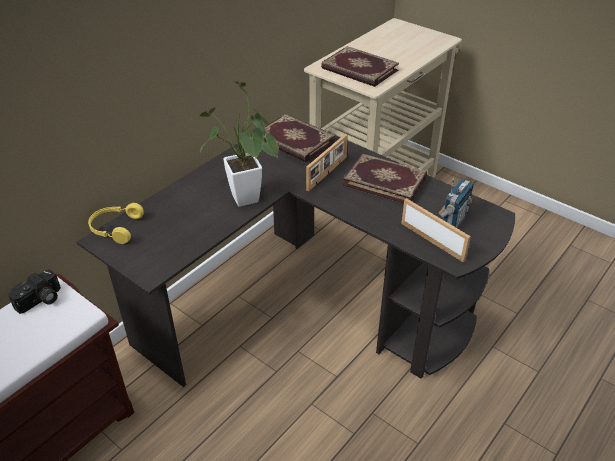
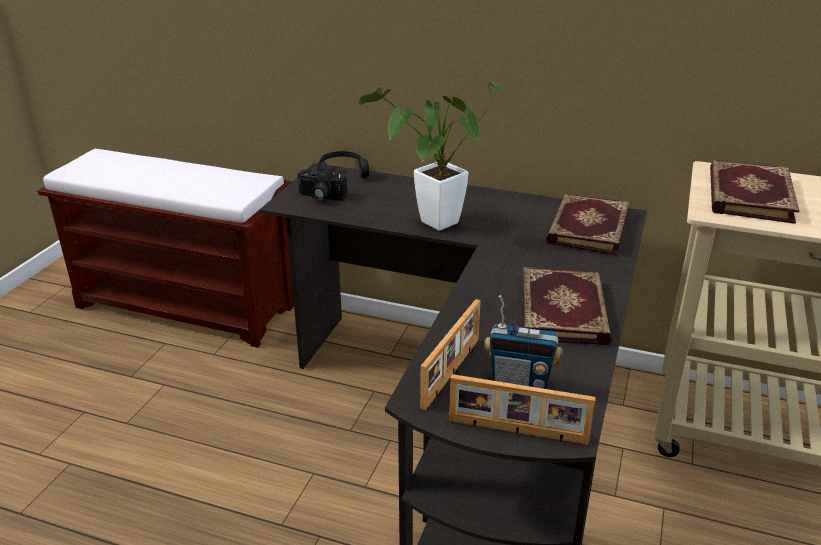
camera: 70 degrees right, 10 degrees down
camera [8,269,61,314] -> camera moved to [297,168,347,201]
yellow headphones [88,203,144,244] -> black headphones [318,151,369,178]
picture frame [306,134,348,191] -> picture frame moved to [449,374,596,445]

